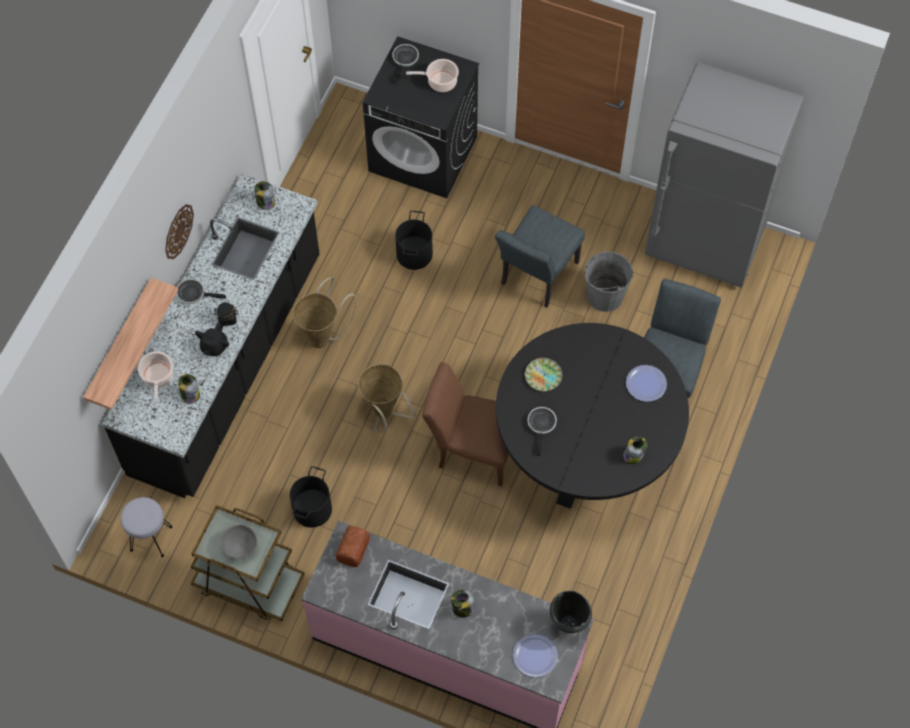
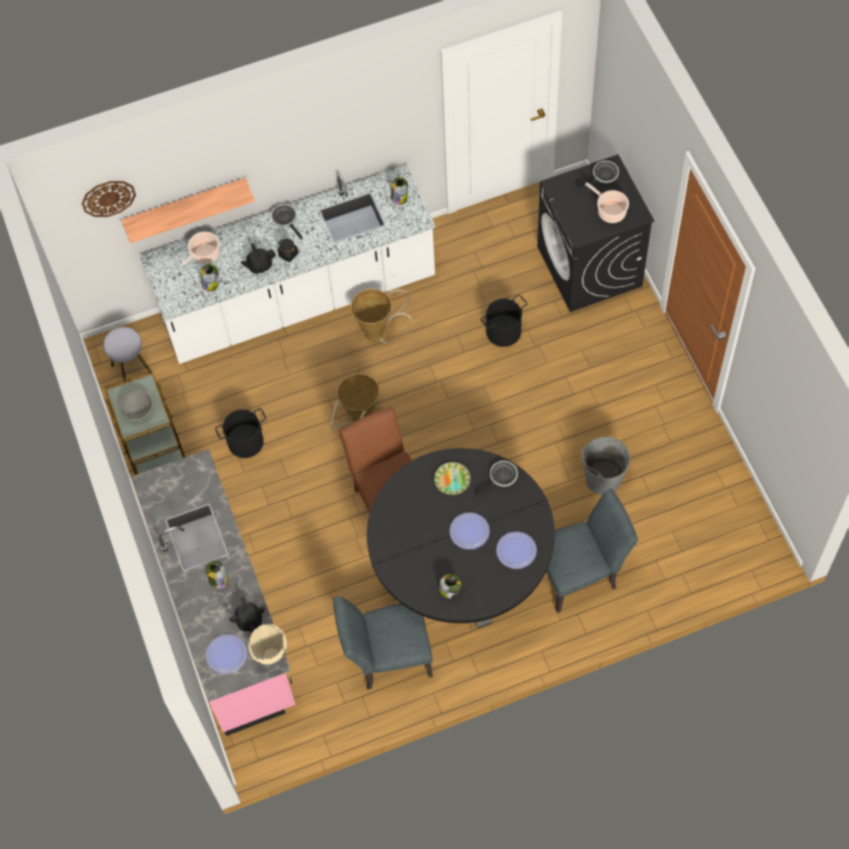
camera: 50 degrees right, 0 degrees up
black counter [102,174,320,498] -> white counter [140,165,435,364]
wall clock [165,204,194,259] -> wall clock moved to [82,181,136,217]
bread [336,526,370,567] -> none
grey chair [495,205,585,307] -> grey chair moved to [333,597,433,690]
frying pan [527,407,557,456] -> frying pan moved to [475,461,518,495]
black cooking pot [550,591,592,633] -> beige cooking pot [248,624,287,665]
grey fridge [645,63,804,288] -> none
none -> black teapot [229,597,265,632]
none -> plate [450,513,490,550]

